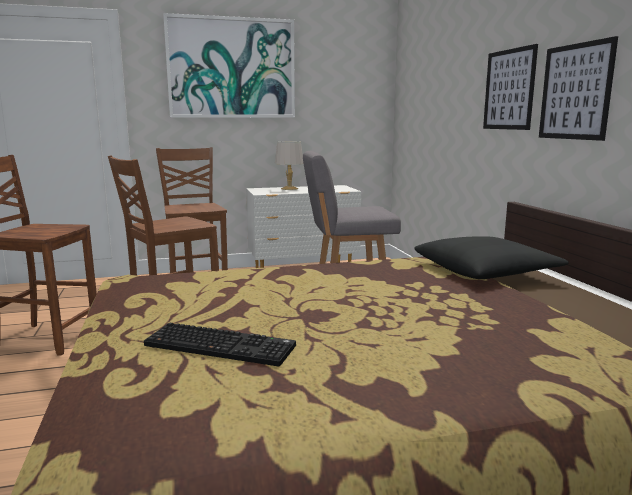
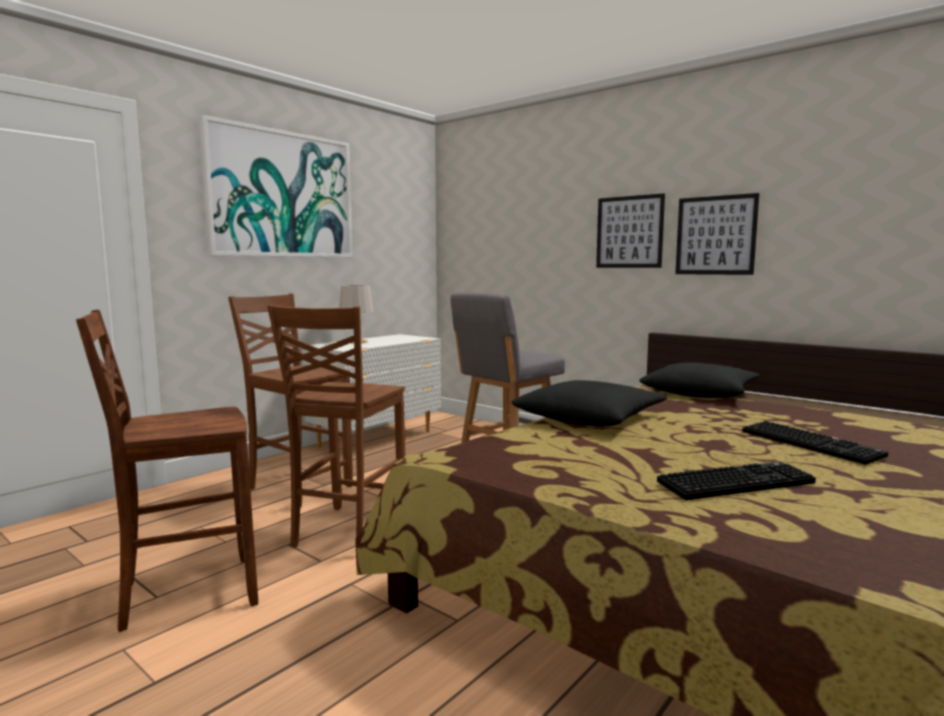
camera: 35 degrees left, 5 degrees down
none -> black pillow [512,380,667,426]
none -> keyboard [742,421,888,465]

